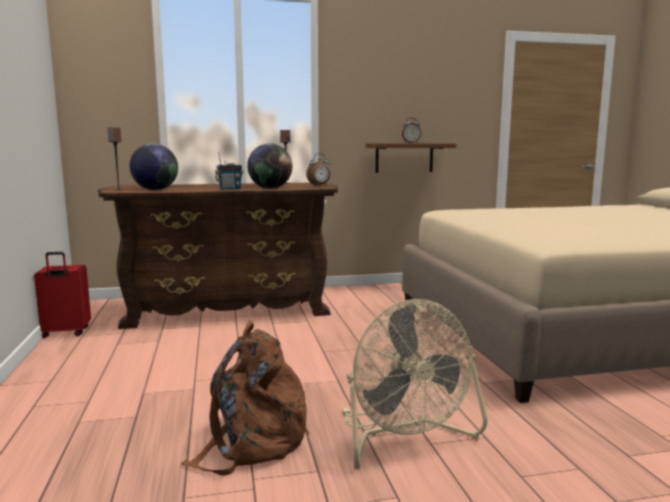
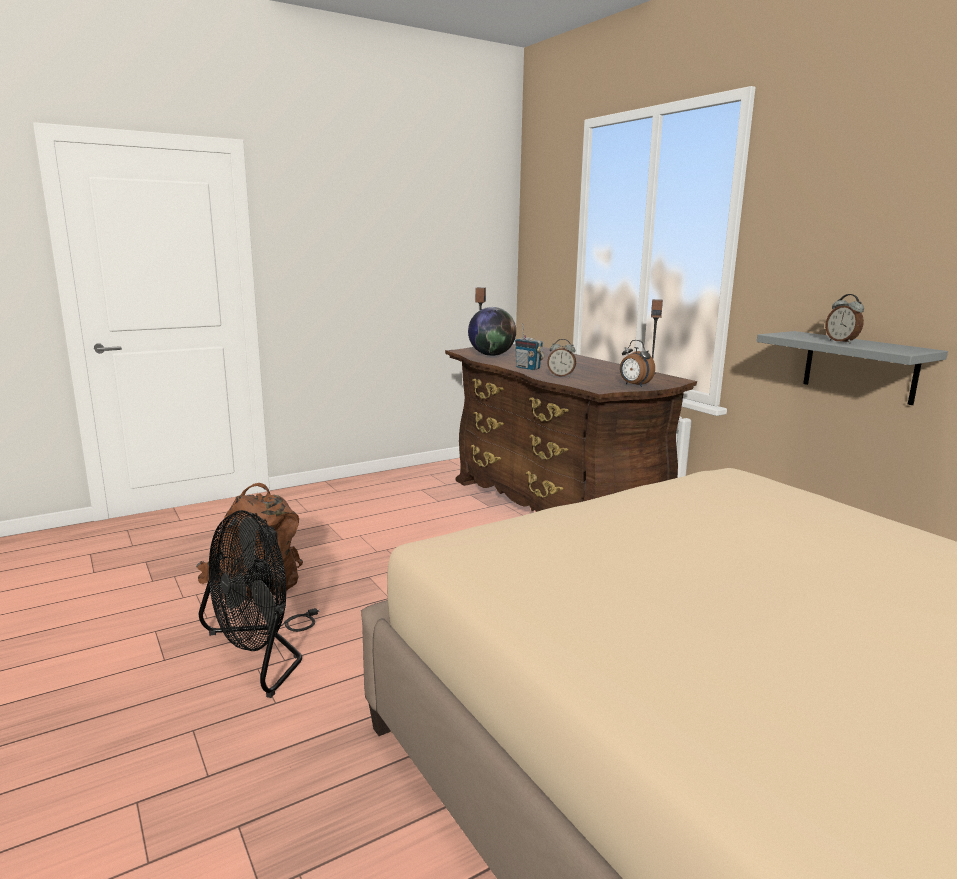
camera: 70 degrees right, 5 degrees up
red suitcase [34,252,91,338] -> none
globe [247,143,292,189] -> alarm clock [547,339,576,377]
beige fan [342,299,488,469] -> black fan [199,510,320,698]
brown shelf [366,143,456,173] -> grey shelf [757,331,948,405]

